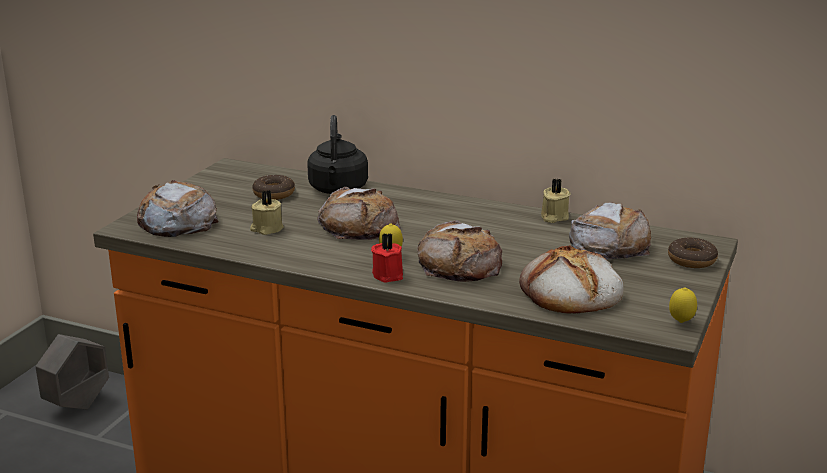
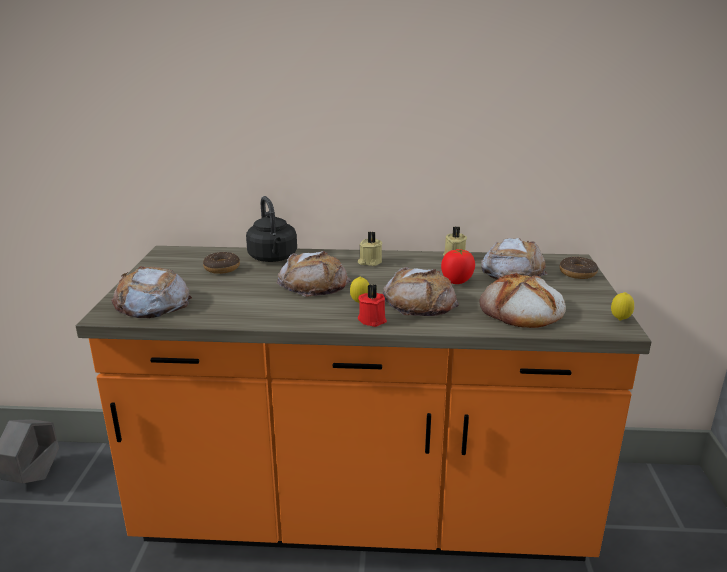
camera: 20 degrees left, 0 degrees up
beige candle [250,190,284,235] -> beige candle moved to [358,232,383,266]
none -> tomato [441,249,475,284]

